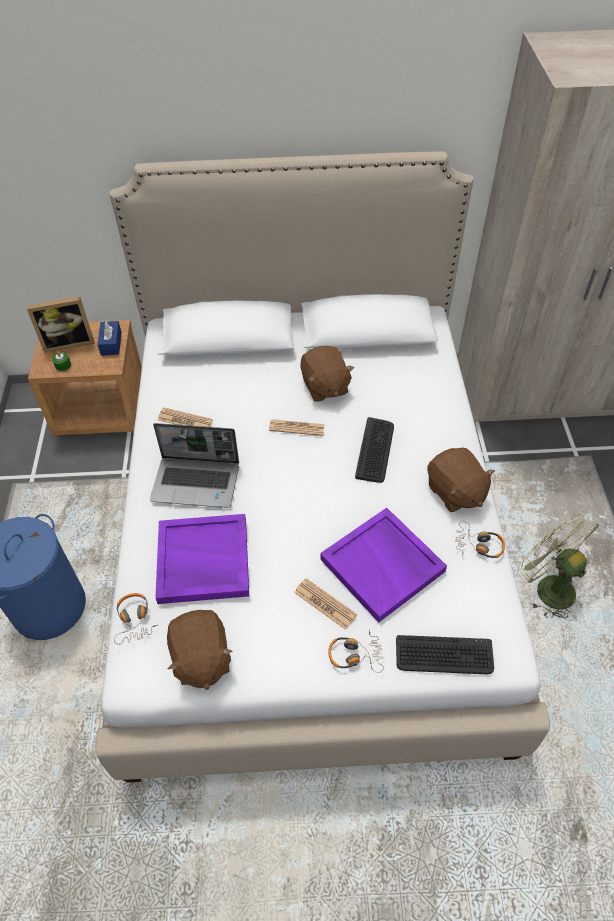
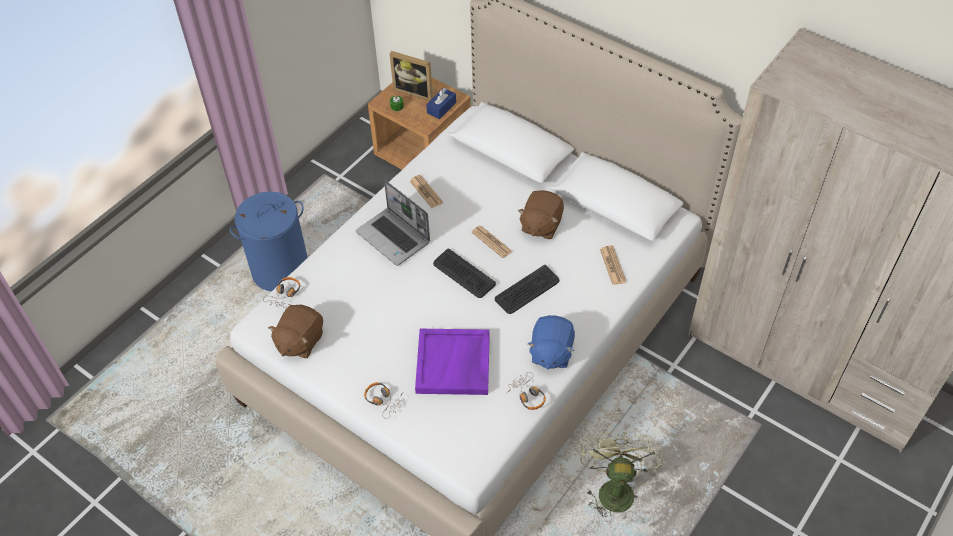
camera: 40 degrees right, 0 degrees up
purple tray [155,514,249,604] -> none
newspaper [294,578,357,629] -> newspaper moved to [600,245,626,285]
keyboard [396,635,494,674] -> keyboard moved to [433,249,496,298]
brown plush toy [427,448,495,512] -> blue plush toy [528,315,575,369]

